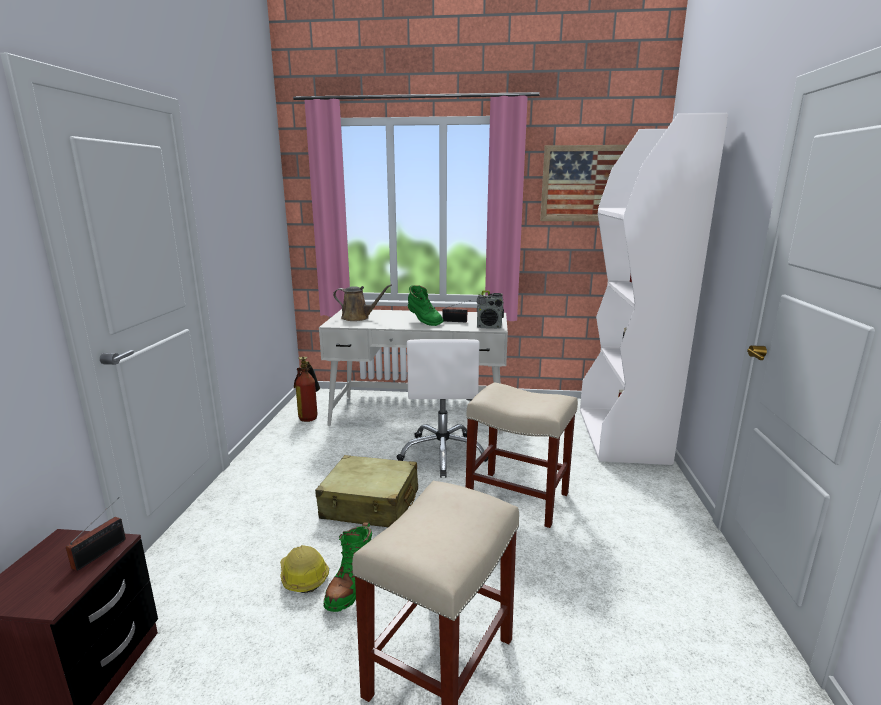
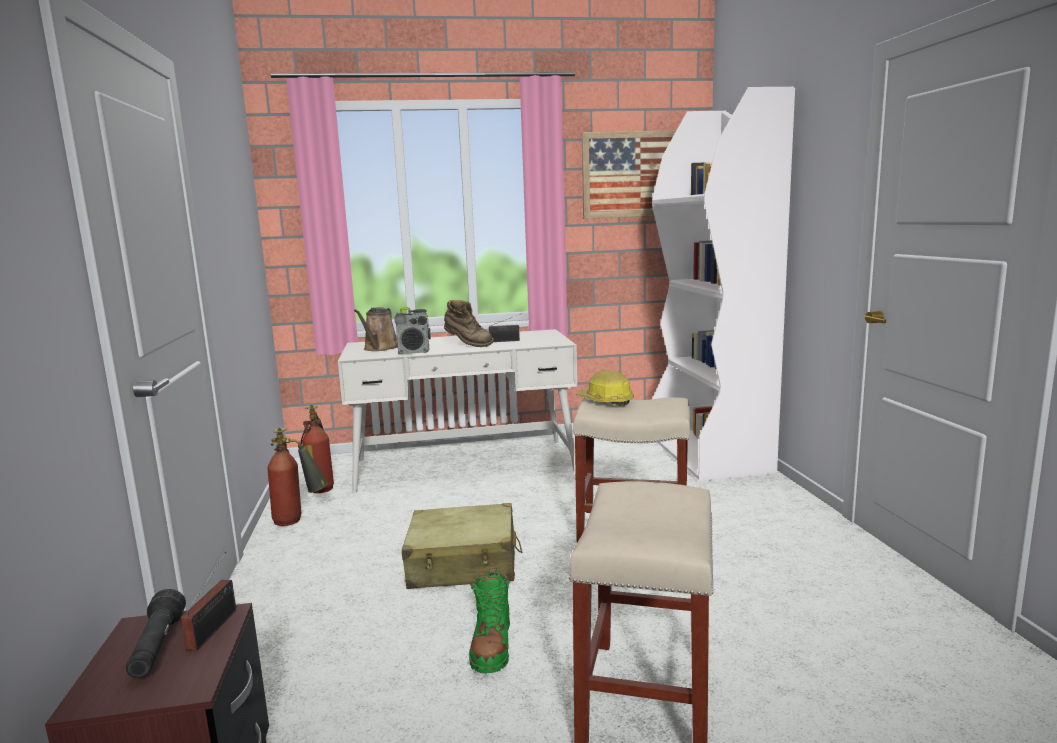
camera: 15 degrees left, 5 degrees down
hard hat [280,545,329,593] -> hard hat moved to [576,370,634,406]
brown watering can [333,284,392,321] -> brown watering can turned 105 degrees clockwise [354,307,398,351]
white office chair [397,339,488,478] -> none
green boot [408,285,443,326] -> brown boot [444,300,494,347]
radio [477,290,504,329] -> radio moved to [394,307,431,354]
none -> black flashlight [126,589,186,678]
none -> fire extinguisher [268,428,329,526]

